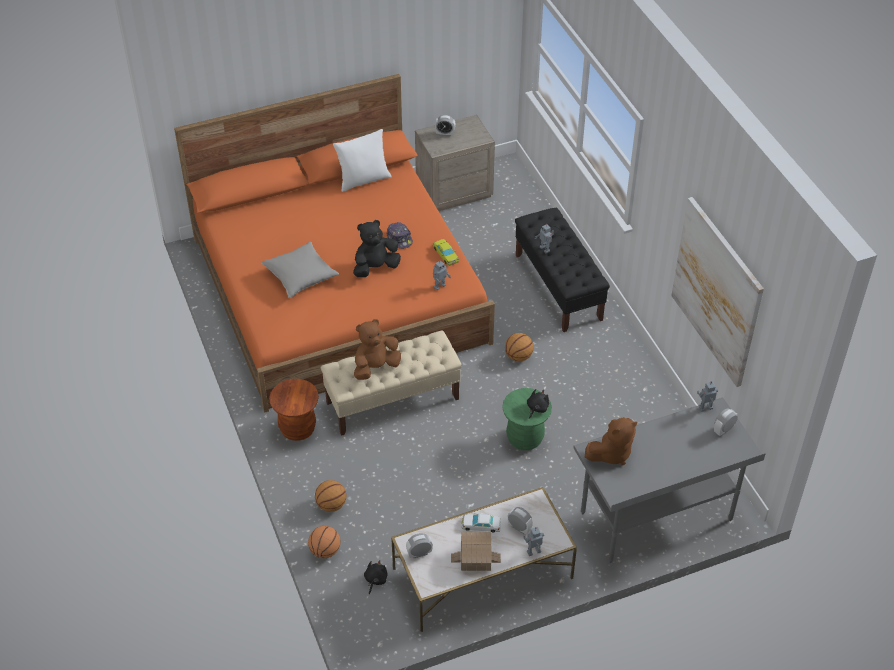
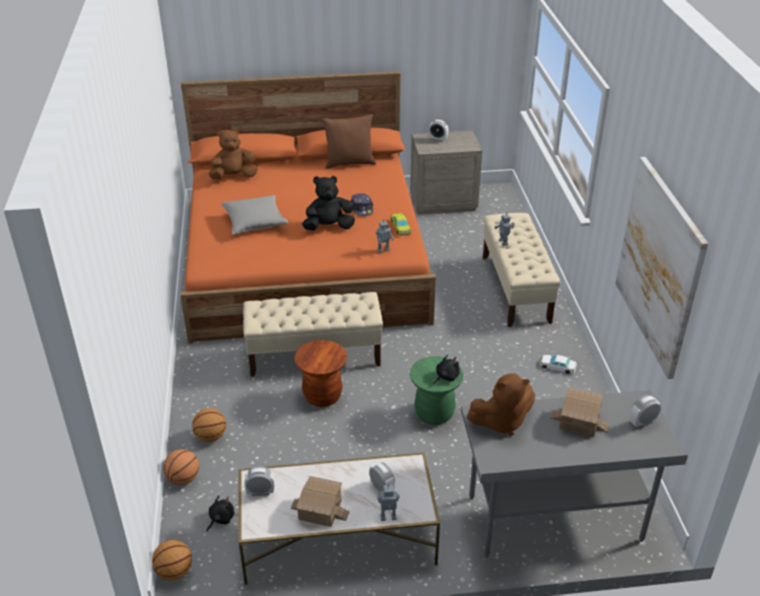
camera: 15 degrees right, 10 degrees down
brown stool [269,379,319,441] -> brown stool moved to [294,340,347,407]
white pillow [333,129,391,192] -> brown pillow [322,114,376,169]
brown plush toy [354,319,401,380] -> brown plush toy moved to [208,128,258,179]
white toy car [462,513,501,532] -> white toy car moved to [539,355,577,374]
basketball [505,333,534,361] -> basketball moved to [152,540,192,580]
black bench [515,208,610,332] -> beige bench [483,213,561,327]
toy robot [697,381,718,412] -> none
none -> toy house [550,387,610,437]

